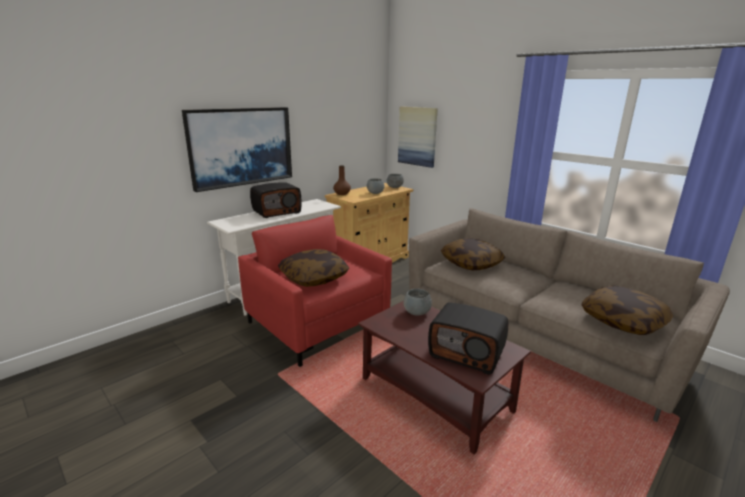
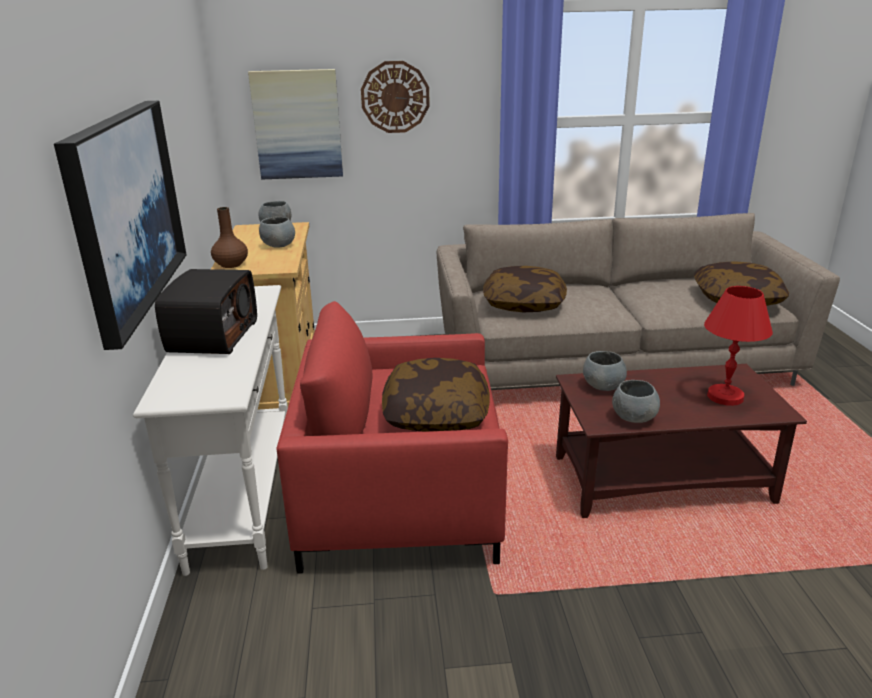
camera: 50 degrees left, 5 degrees up
radio [428,302,508,375] -> red table lamp [704,286,773,406]
none -> wall clock [361,61,430,133]
none -> grey bowl [612,380,660,423]

